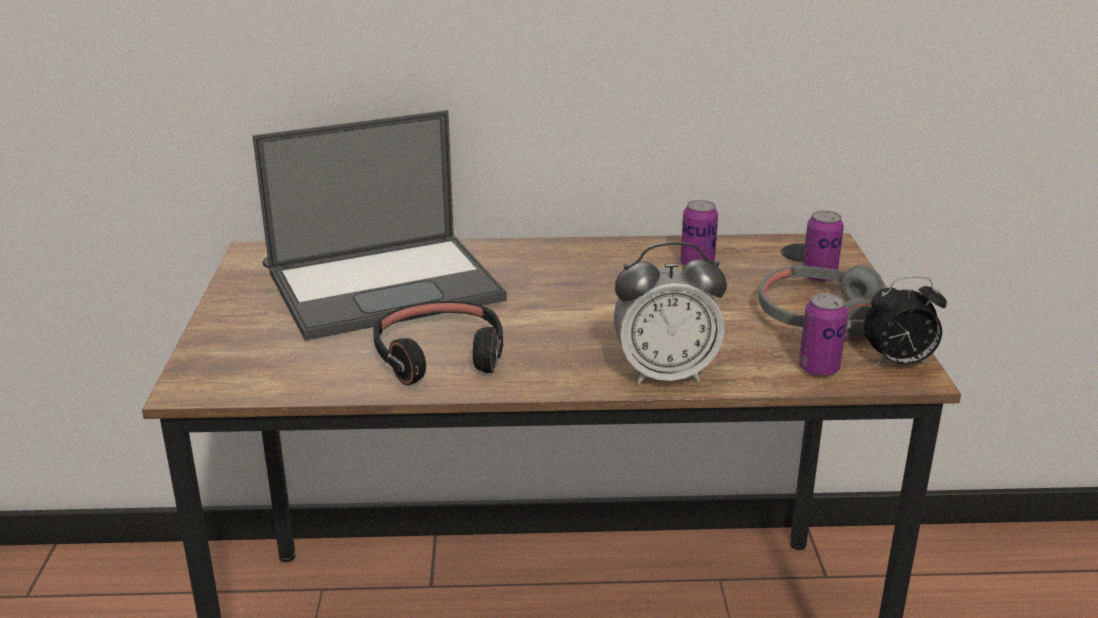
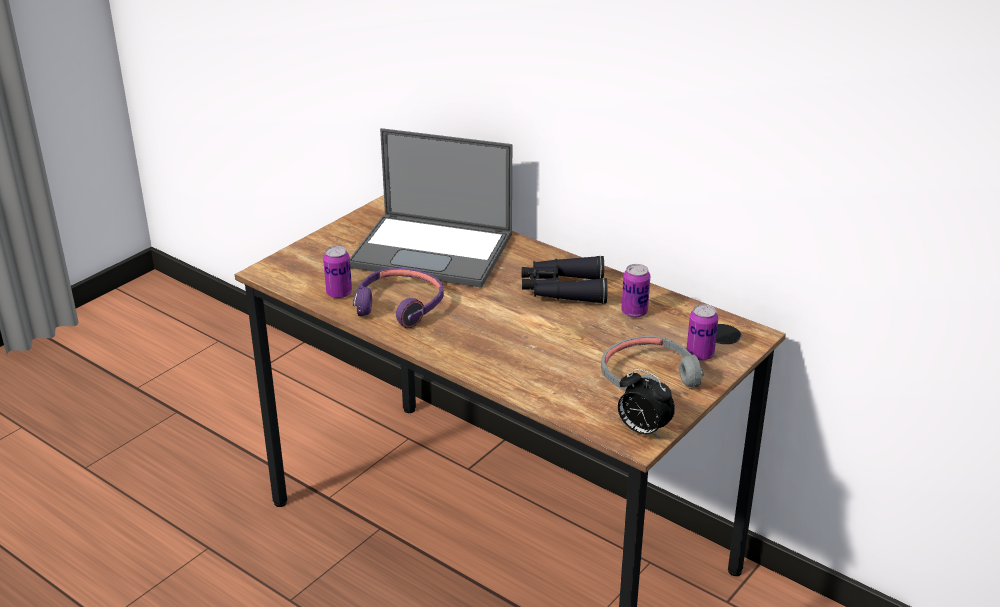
camera: 40 degrees right, 5 degrees up
black headphones [373,301,503,385] -> purple headphones [353,268,444,328]
alarm clock [614,242,727,385] -> none
can [799,293,848,377] -> can moved to [323,246,352,299]
none -> black binoculars [522,255,608,304]

